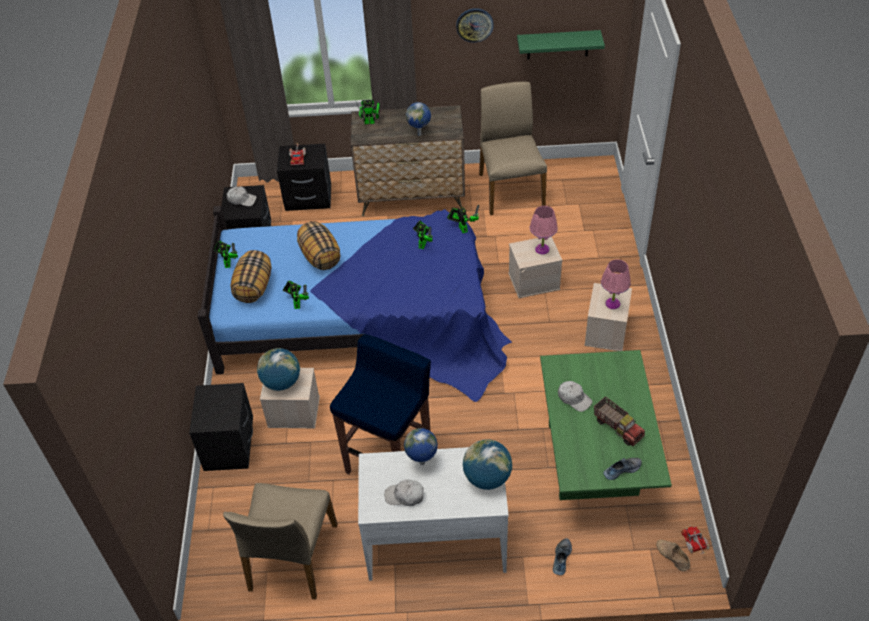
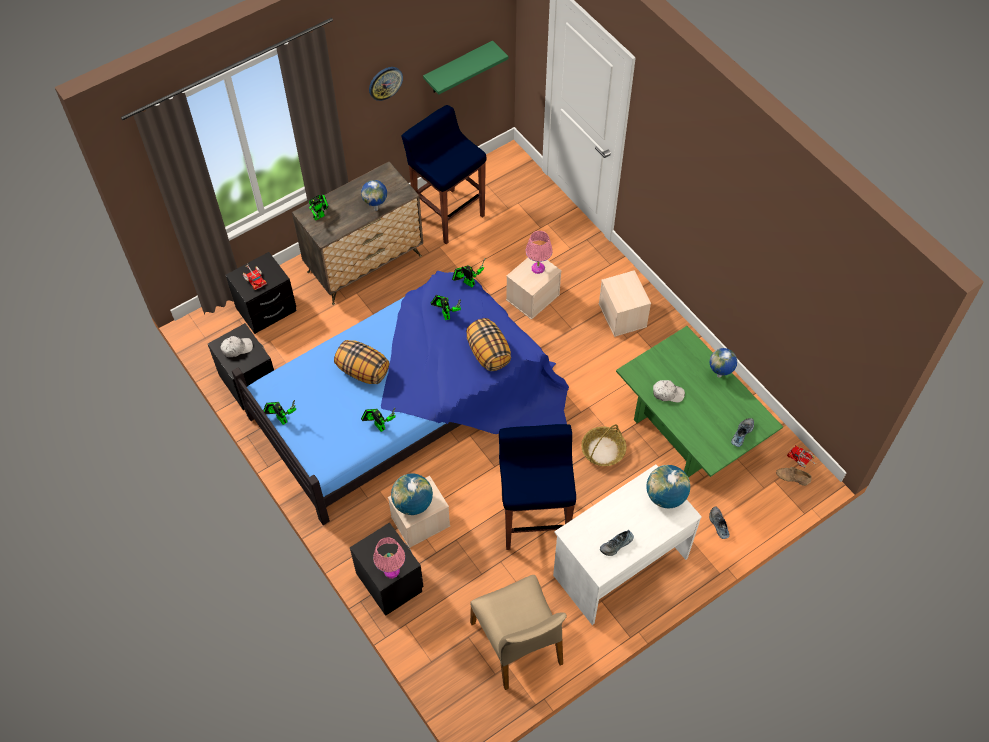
camera: 35 degrees left, 10 degrees up
pillow [231,250,271,303] -> pillow moved to [466,318,511,371]
white cap [384,479,424,506] -> shoe [600,530,634,556]
globe [404,428,438,465] -> globe moved to [709,348,737,378]
beige chair [479,82,547,215] -> blue stool [402,105,486,244]
toy truck [594,396,645,446] -> none
pink table lamp [601,259,631,309] -> pink table lamp moved to [373,537,405,579]
none -> basket [581,424,626,466]

